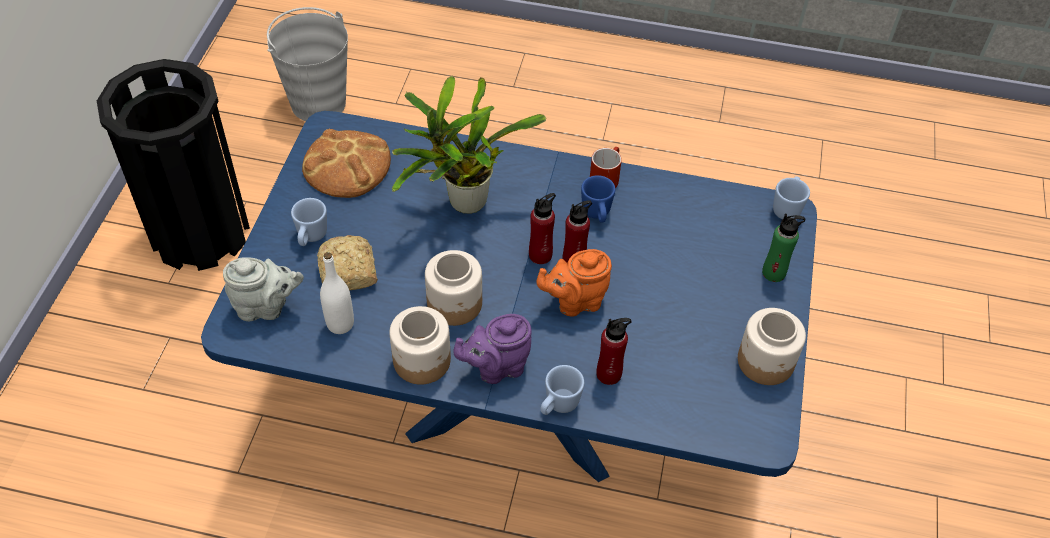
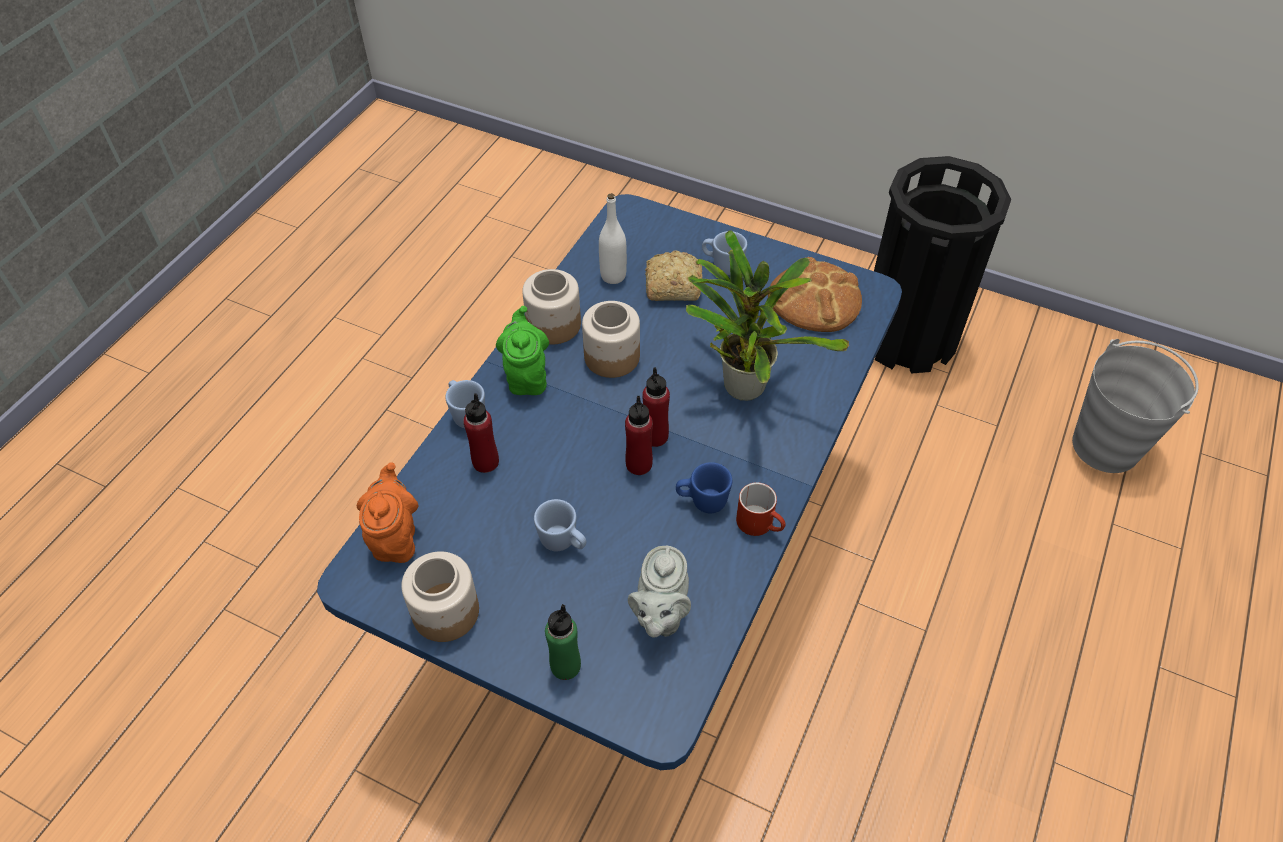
camera: 105 degrees right, 0 degrees up
grey teapot [223,257,304,321] -> grey teapot moved to [628,546,691,638]
purple teapot [453,314,532,384] -> green teapot [496,306,549,395]
orange teapot [536,249,612,317] -> orange teapot moved to [356,462,419,563]
blue mug [773,176,810,219] -> blue mug moved to [534,499,586,551]

